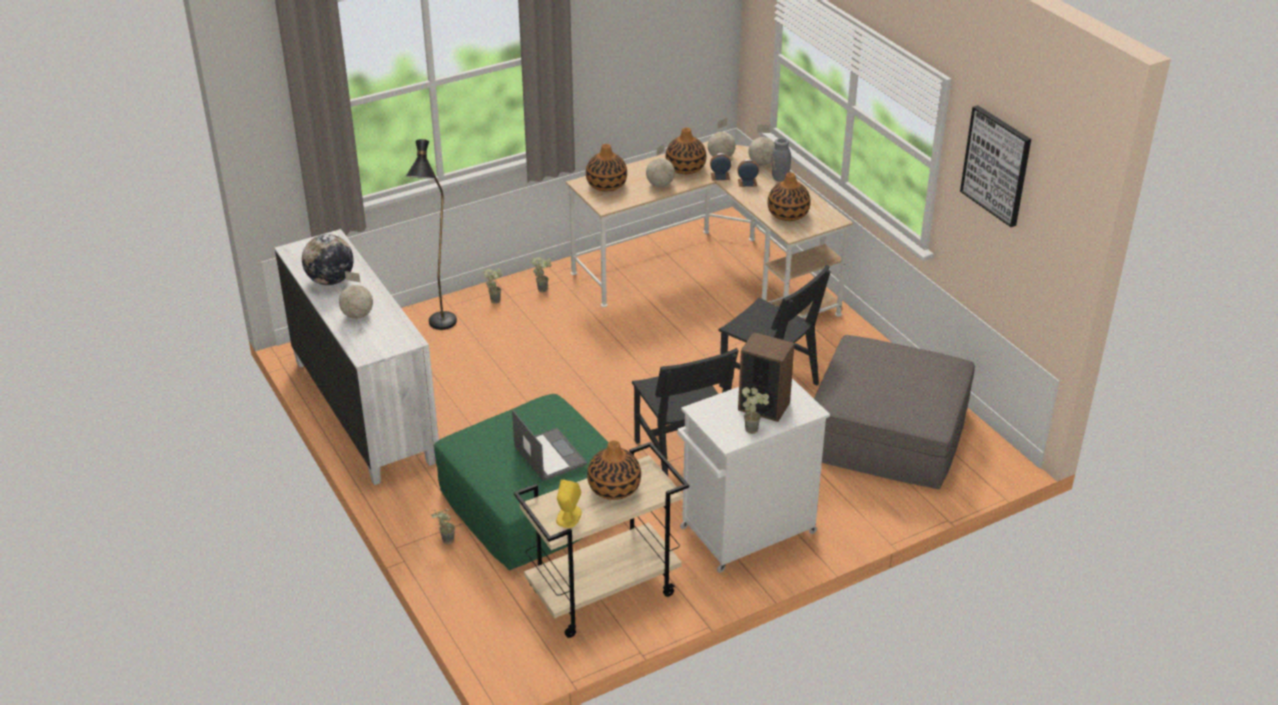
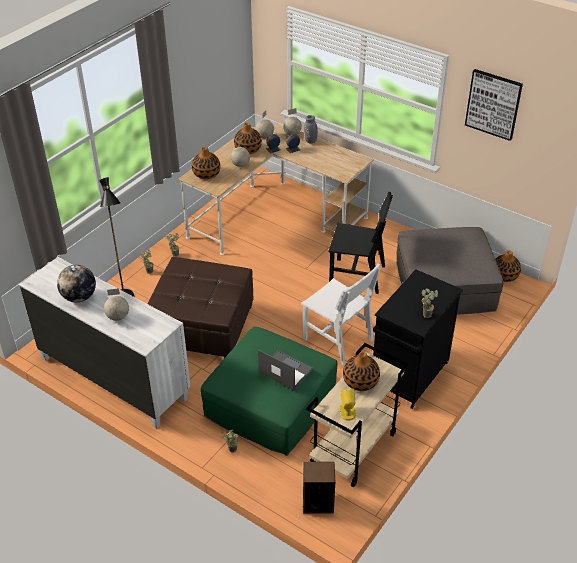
camera: 25 degrees left, 5 degrees up
black chair [632,348,739,476] -> white chair [301,263,381,366]
white cabinet [677,378,830,573] -> black cabinet [373,269,463,409]
speaker [738,332,795,422] -> speaker moved to [303,462,335,513]
vase [768,172,811,221] -> vase moved to [496,251,521,282]
none -> brown ottoman [148,257,253,358]

